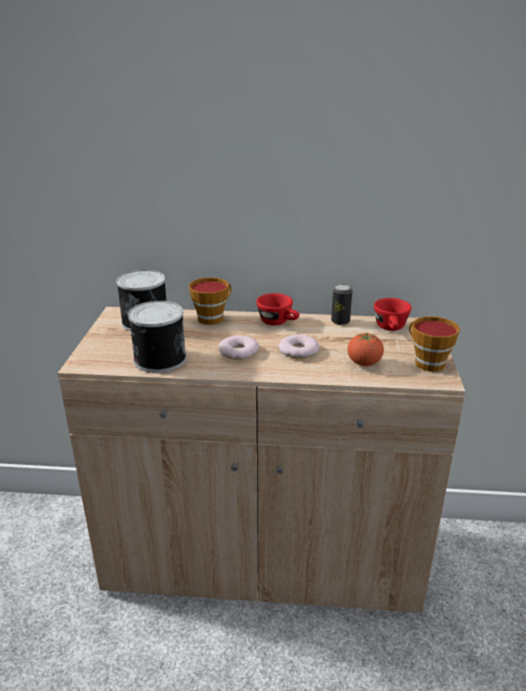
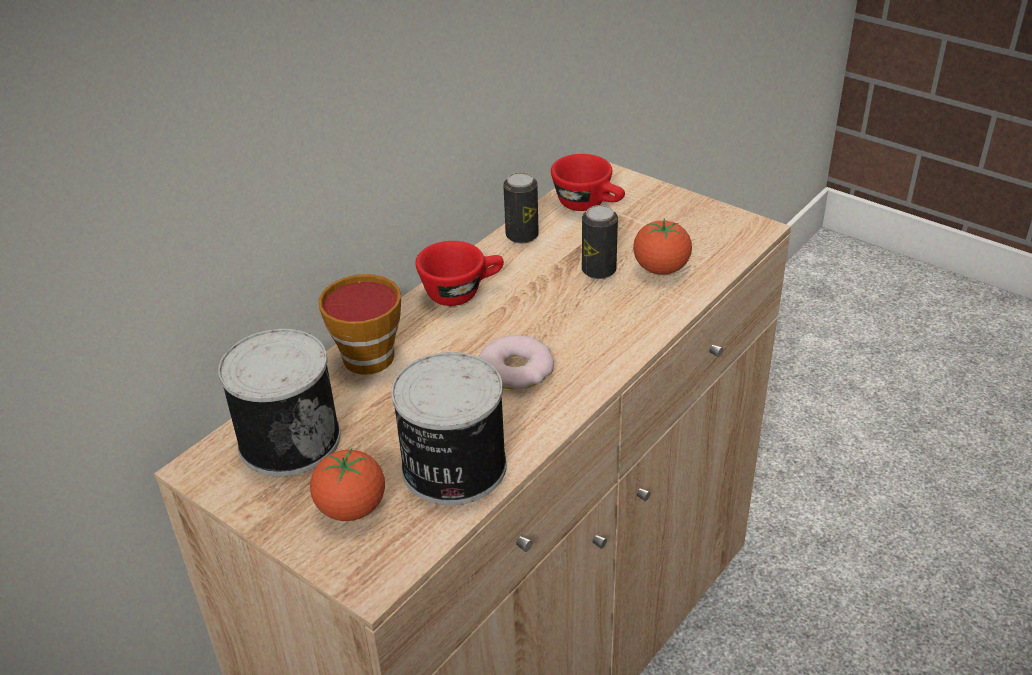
camera: 55 degrees left, 10 degrees up
donut [278,334,320,359] -> none
cup [409,316,460,372] -> none
none -> tomato [310,448,385,521]
none -> can [582,205,618,279]

